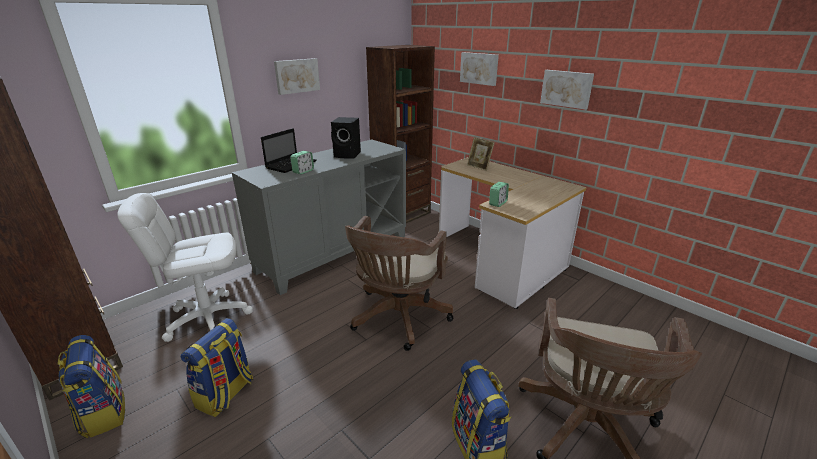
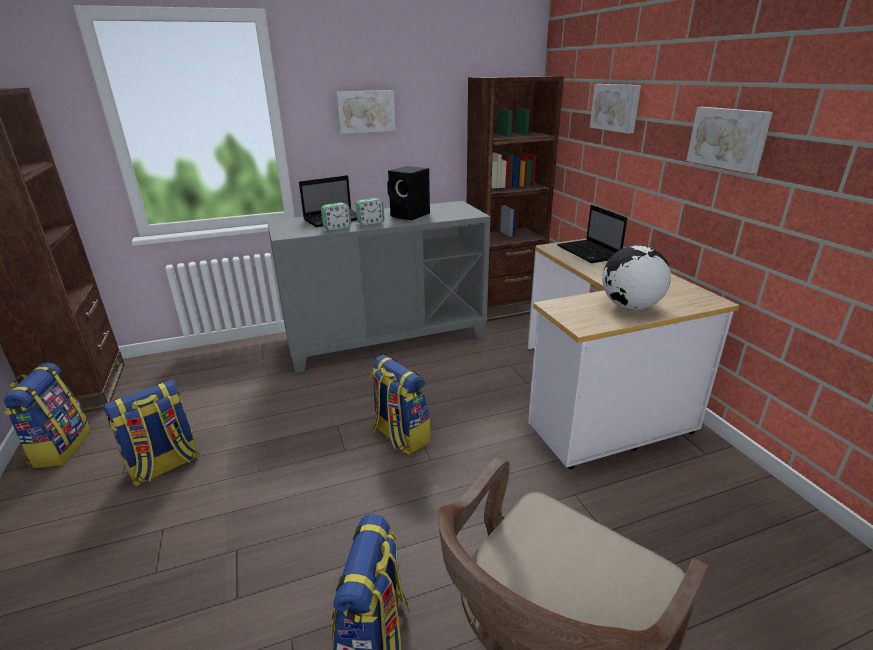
camera: 25 degrees right, 0 degrees up
white office chair [117,193,253,342] -> none
brown office chair [345,216,453,351] -> backpack [371,355,431,455]
picture frame [467,137,495,171] -> laptop [557,205,627,263]
alarm clock [489,182,509,207] -> alarm clock moved to [356,198,384,225]
none -> globe [602,245,671,310]

